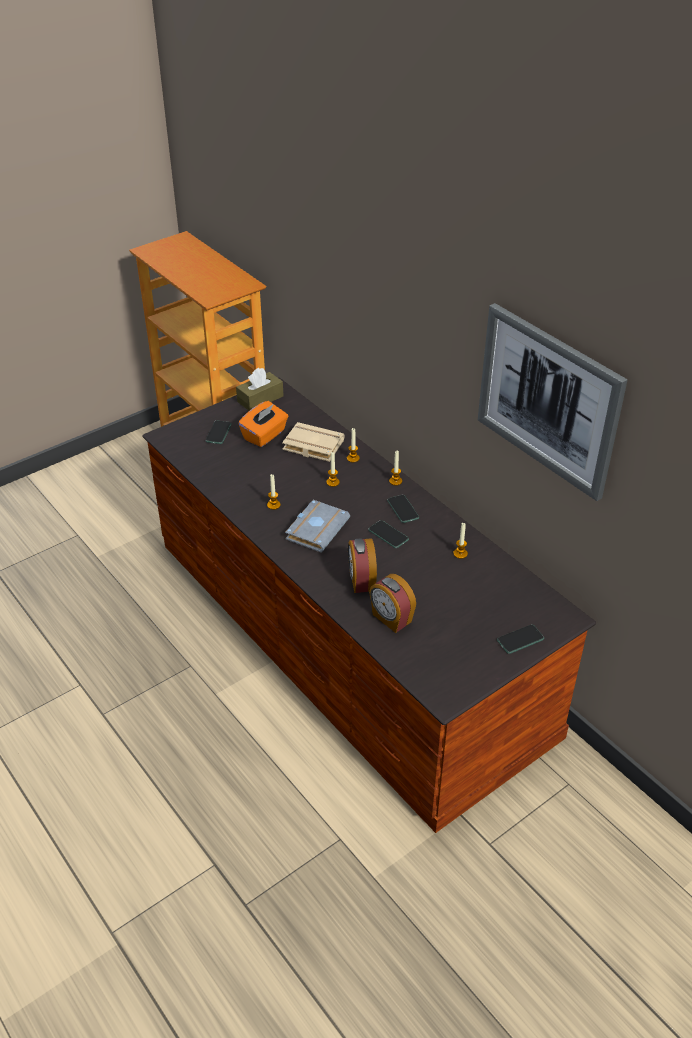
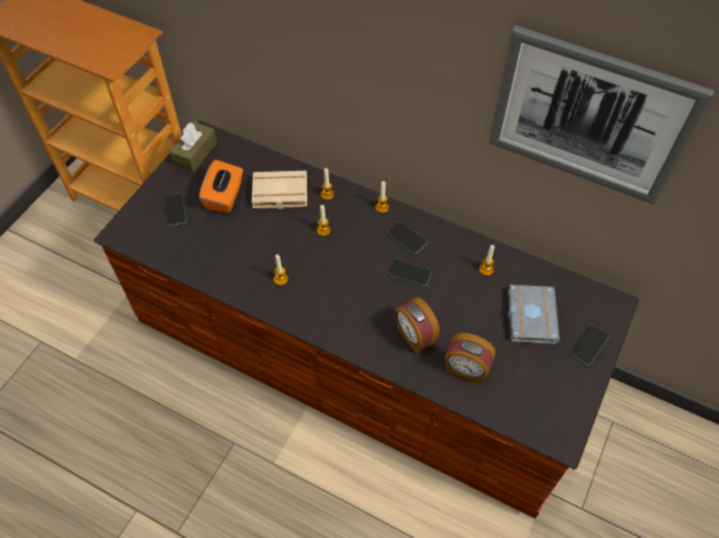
camera: 25 degrees left, 15 degrees up
grey book [285,500,350,552] -> grey book moved to [508,285,560,344]

